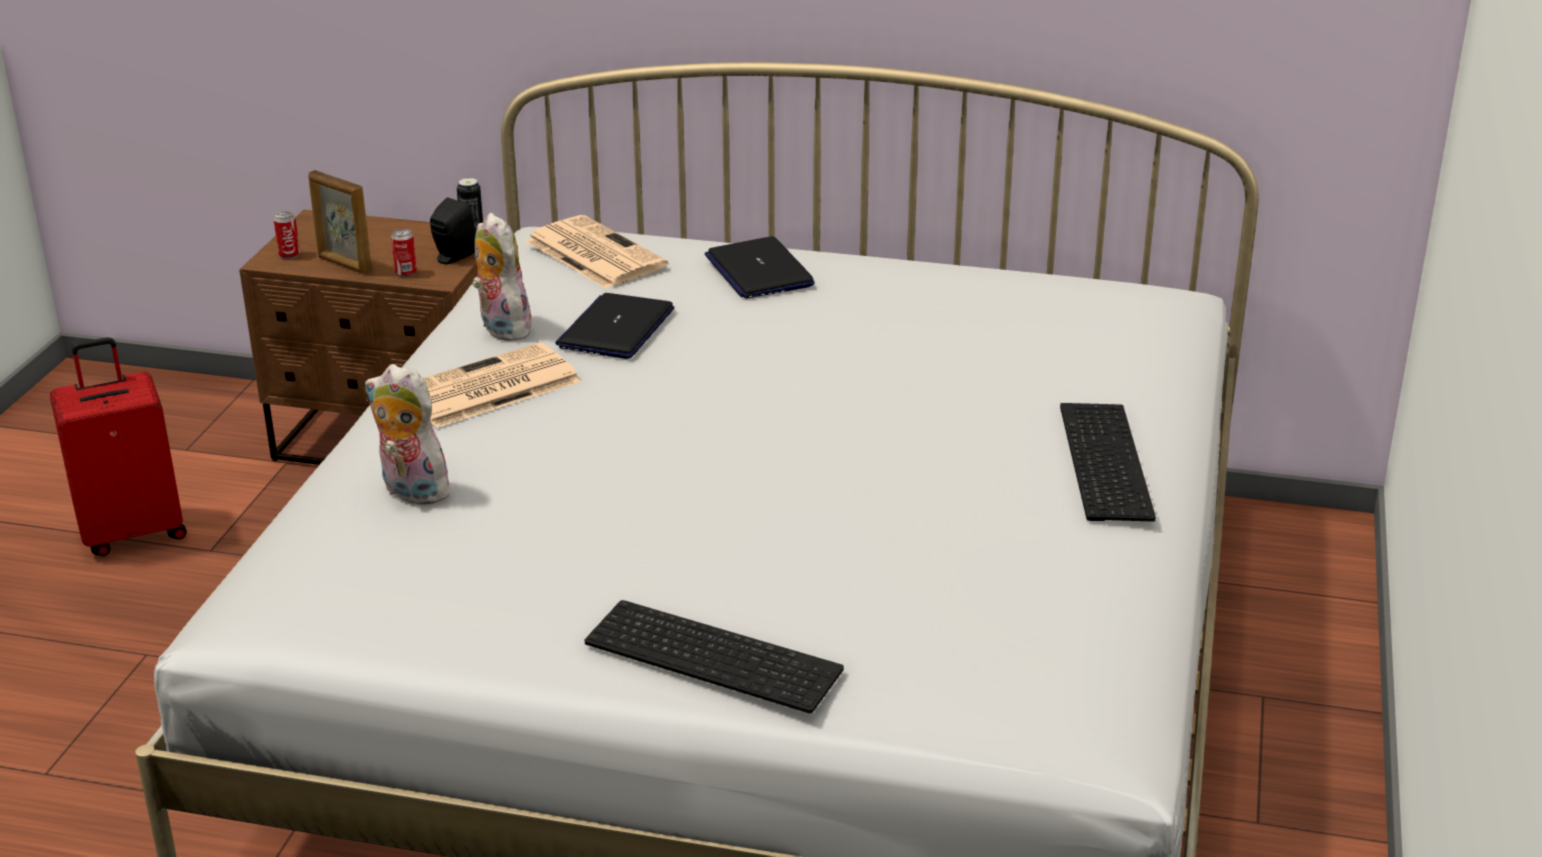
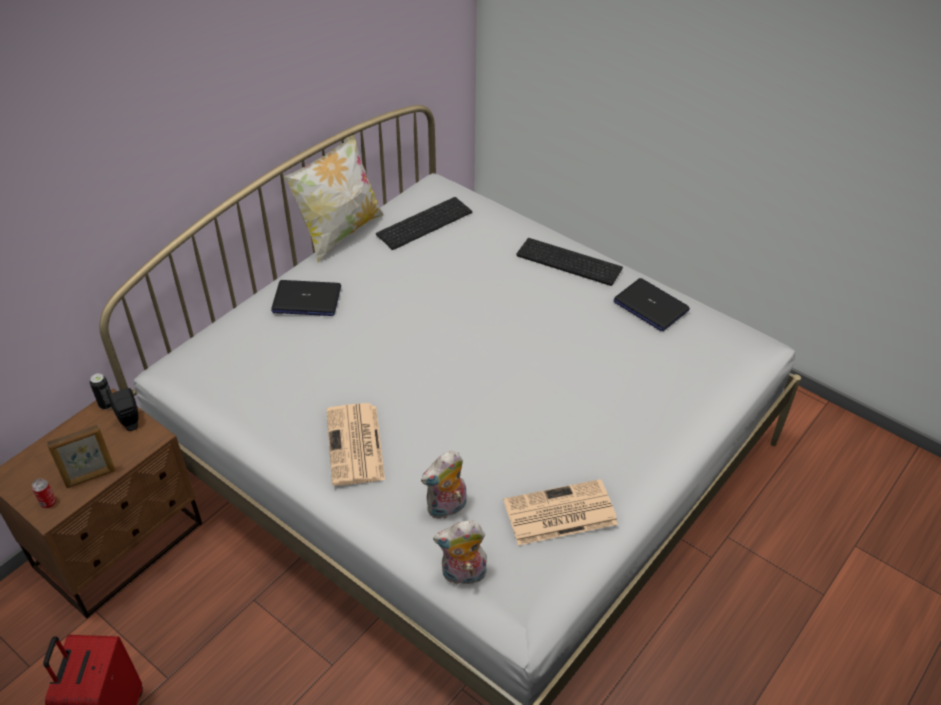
camera: 65 degrees left, 15 degrees up
can [391,229,417,277] -> none
plush toy [472,213,532,341] -> plush toy moved to [433,520,487,585]
newspaper [526,215,668,289] -> newspaper moved to [504,479,618,545]
laptop [555,293,674,359] -> laptop moved to [613,278,690,331]
keyboard [585,600,844,713] -> keyboard moved to [376,197,472,250]
none -> pillow [283,135,383,263]

